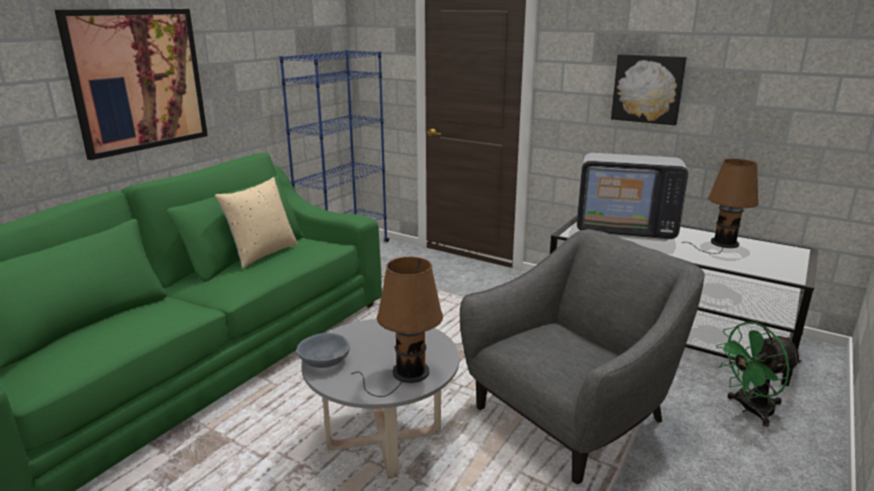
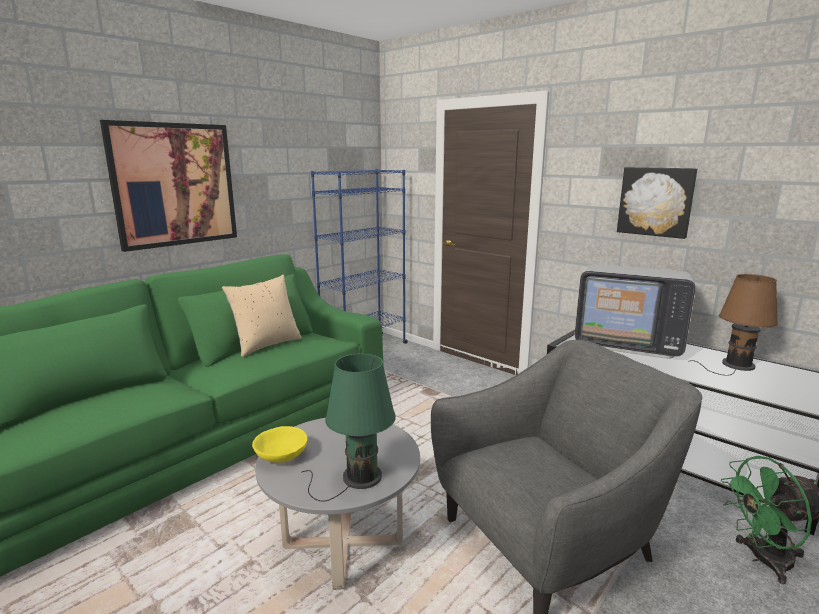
camera: 10 degrees right, 5 degrees down
grey bowl [297,333,350,368] -> yellow bowl [252,426,307,463]
brown table lamp [351,257,443,397] -> green table lamp [301,354,396,502]

